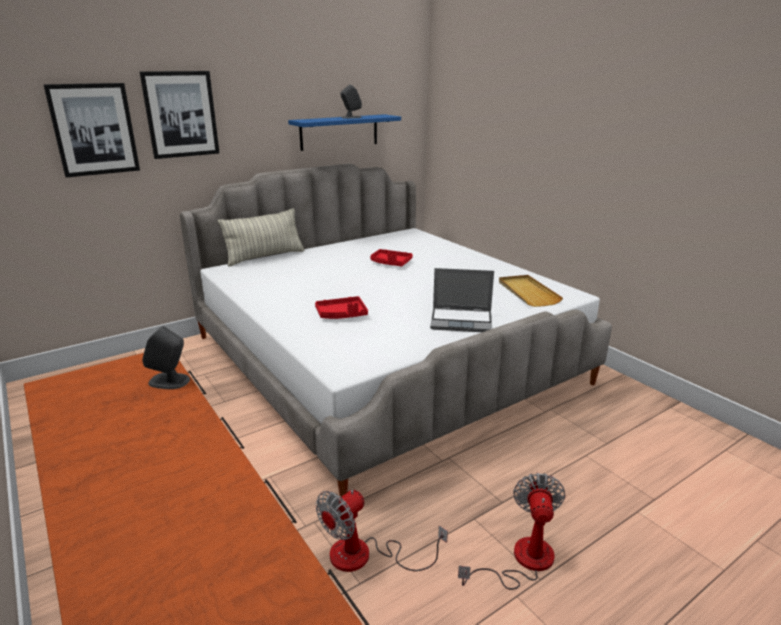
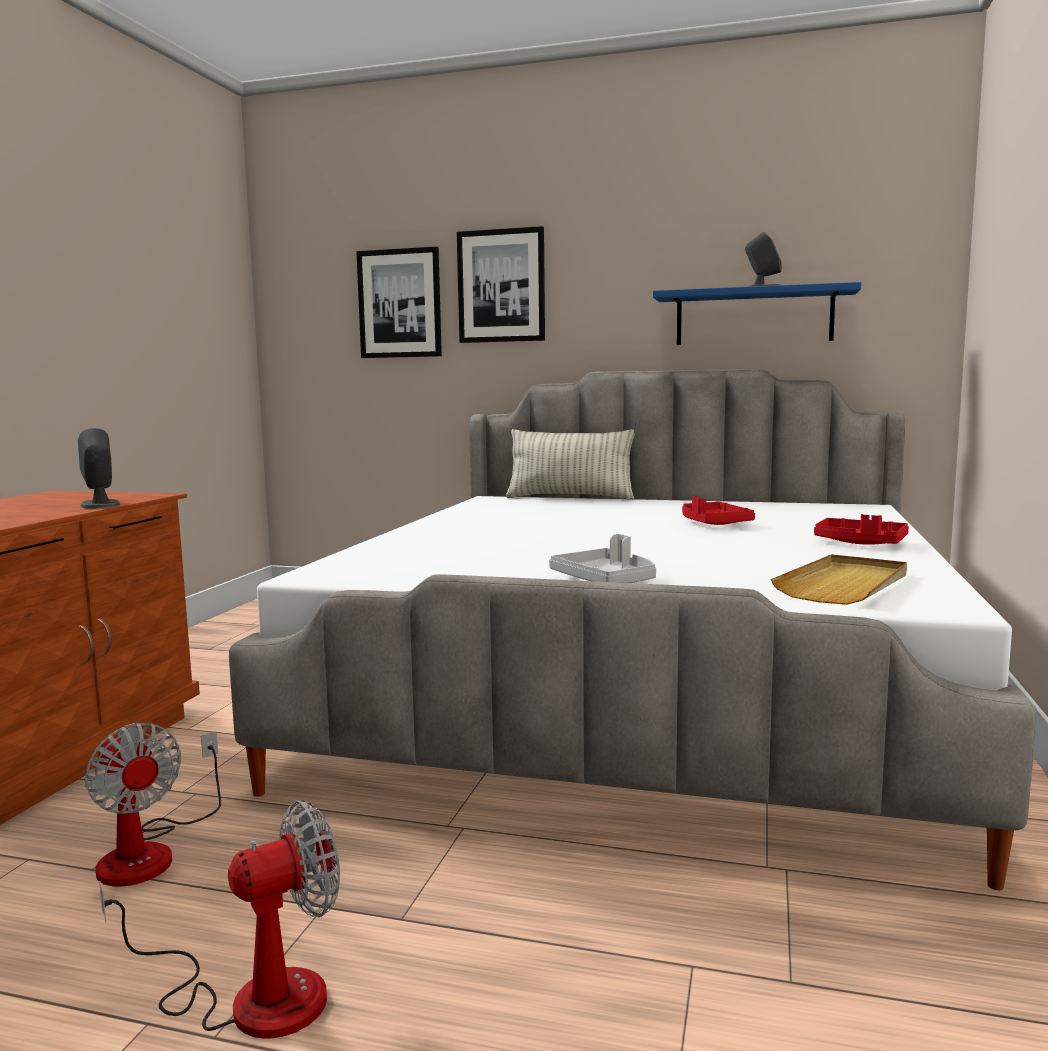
camera: 50 degrees right, 15 degrees down
red tray [315,296,368,319] -> red tray moved to [814,514,909,545]
fan [316,490,448,572] -> fan turned 135 degrees counterclockwise [85,723,221,886]
laptop [430,268,494,332] -> grey tray [549,534,656,583]

